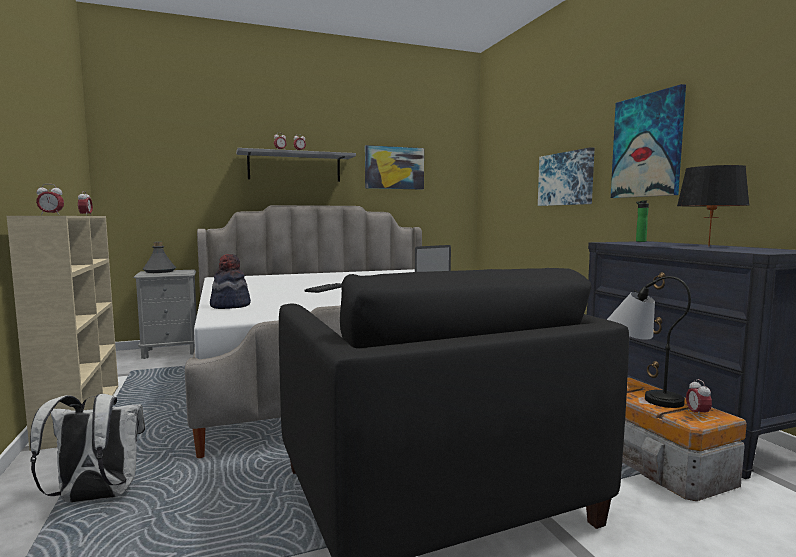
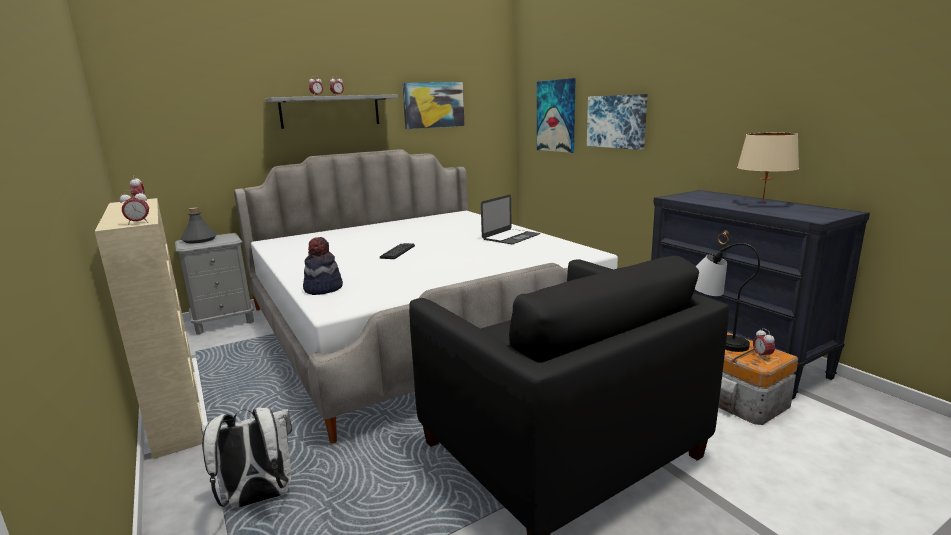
camera: 10 degrees left, 10 degrees up
picture [611,84,686,198] -> picture moved to [537,78,576,153]
bottle [636,200,649,242] -> none
black table lamp [677,165,749,246] -> beige table lamp [737,133,799,204]

